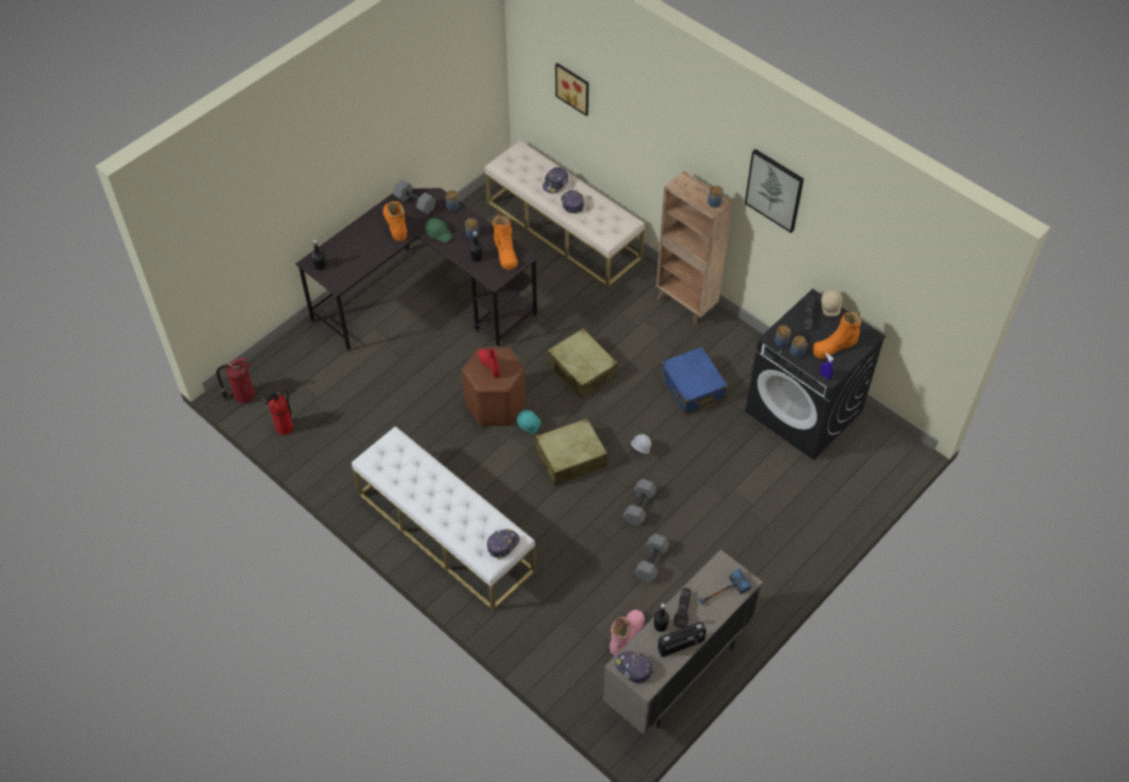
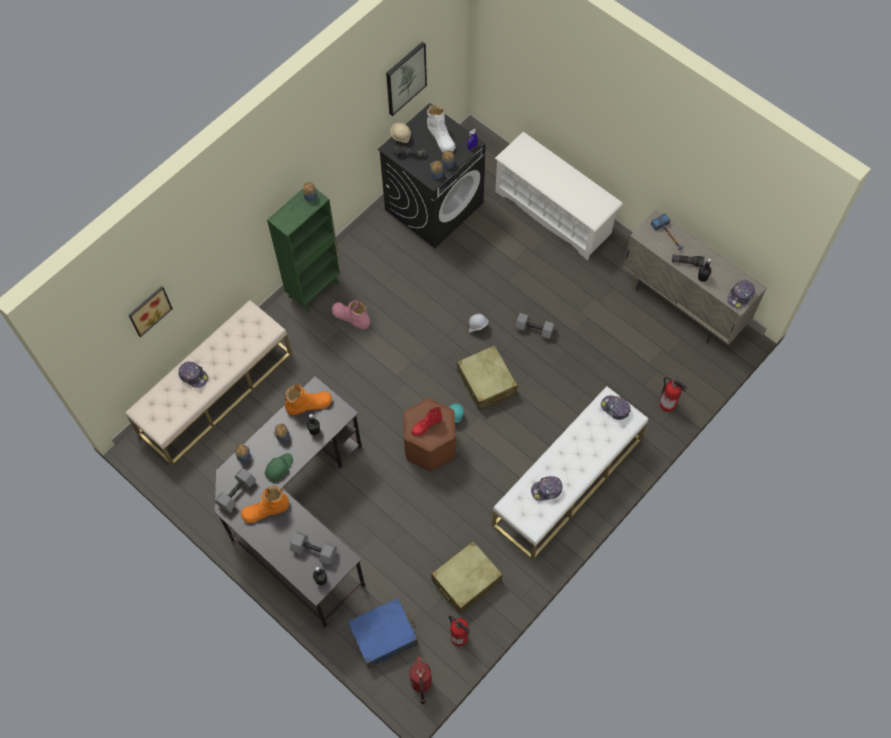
camera: 90 degrees left, 10 degrees up
beige suitcase [547,328,618,398] -> beige suitcase moved to [431,541,503,614]
cap [561,190,584,214] -> cap moved to [531,476,563,501]
pink boot [609,610,645,656] -> pink boot moved to [332,300,370,329]
grey dumbbell [634,534,669,583] -> grey dumbbell moved to [290,532,337,565]
brown bookcase [656,171,733,325] -> green bookcase [267,188,341,312]
radio [658,621,706,657] -> none
blue suitcase [660,347,728,415] -> blue suitcase moved to [348,598,418,668]
picture [745,149,804,233] -> picture moved to [386,42,427,116]
orange boot [813,312,862,359] -> white boot [427,105,455,152]
none -> white shoe rack [495,132,623,260]
none -> fire extinguisher [660,377,687,412]

